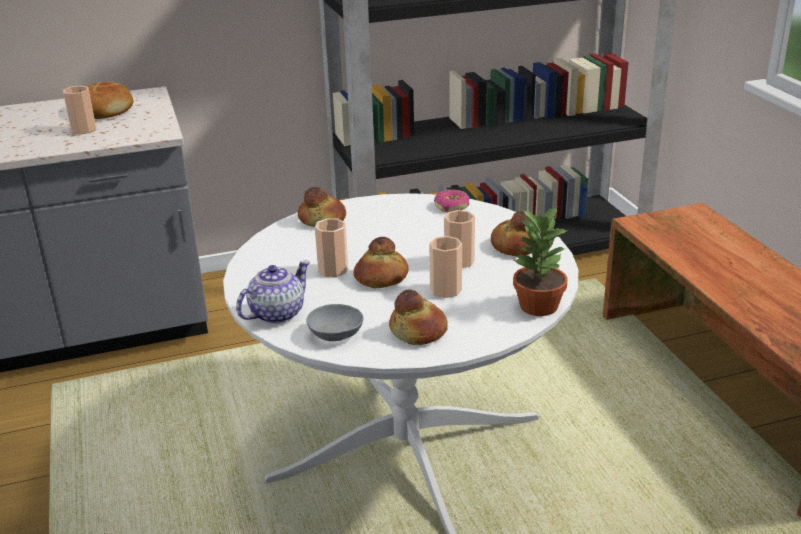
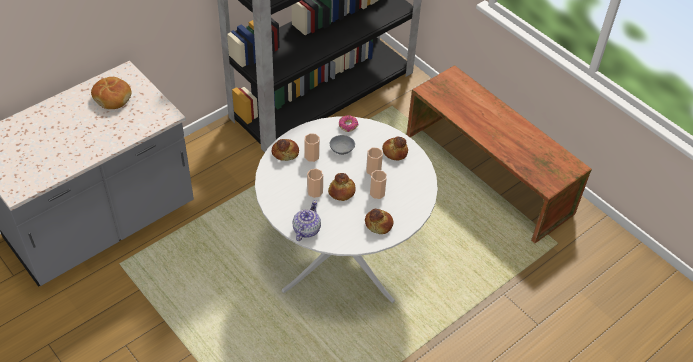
camera: 25 degrees left, 20 degrees up
cup [63,86,96,134] -> cup moved to [304,133,320,162]
grey bowl [306,304,363,341] -> grey bowl moved to [330,135,355,155]
potted plant [512,206,568,316] -> none

